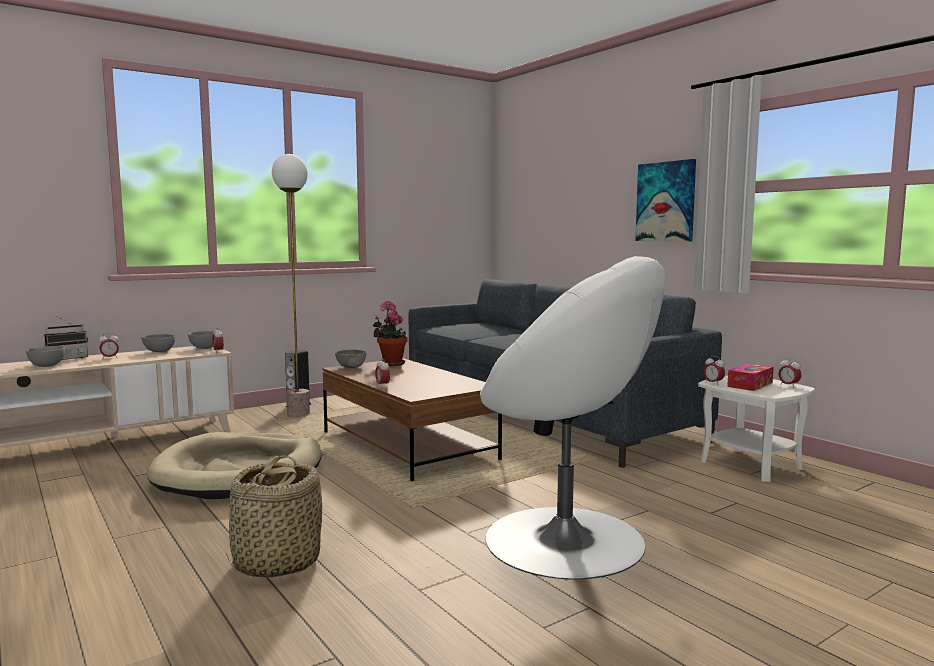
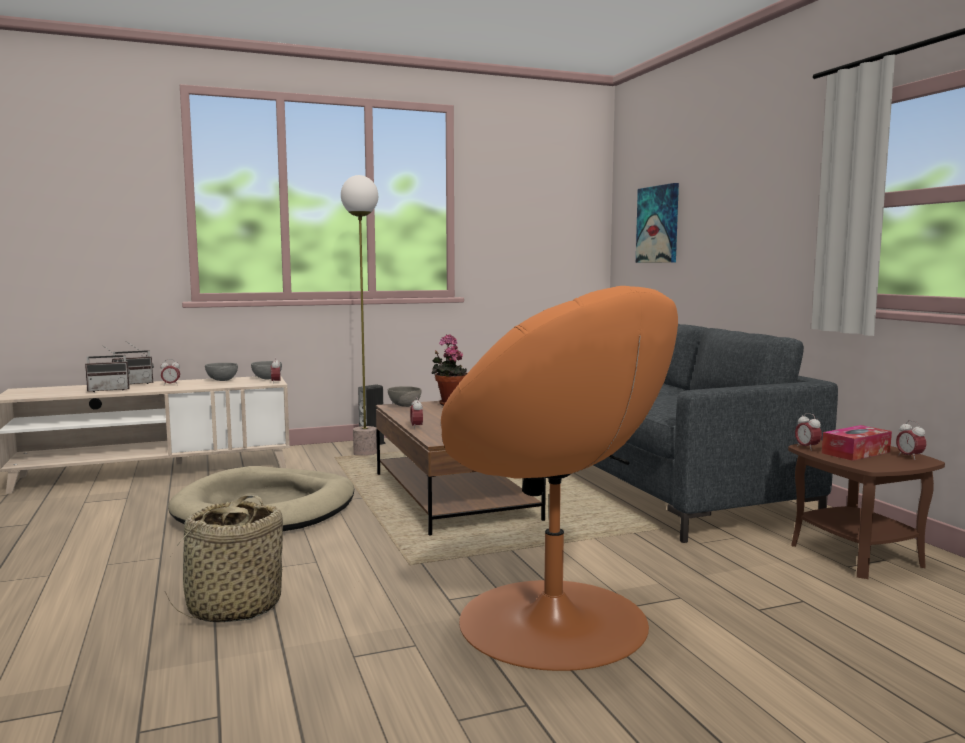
camera: 15 degrees right, 0 degrees up
grey bowl [26,346,65,367] -> radio [85,345,130,392]
white armchair [480,256,666,579] -> orange armchair [441,286,678,671]
picture [635,159,696,242] -> picture moved to [636,183,679,263]
white side table [698,376,815,482] -> brown side table [788,440,945,579]

